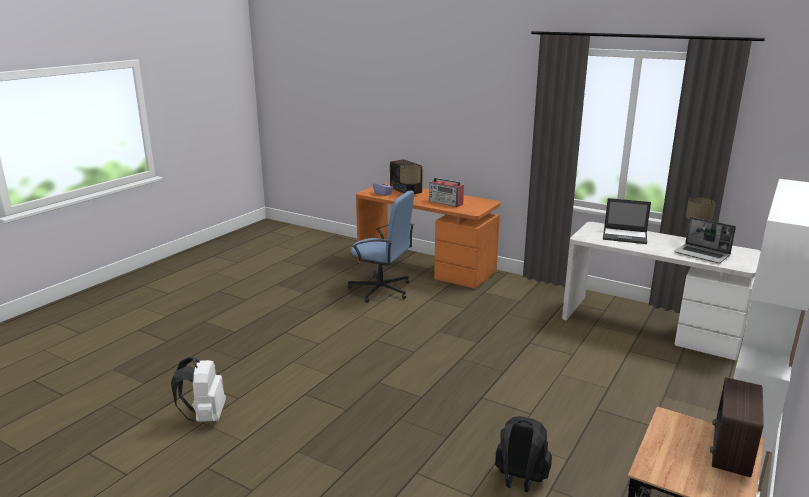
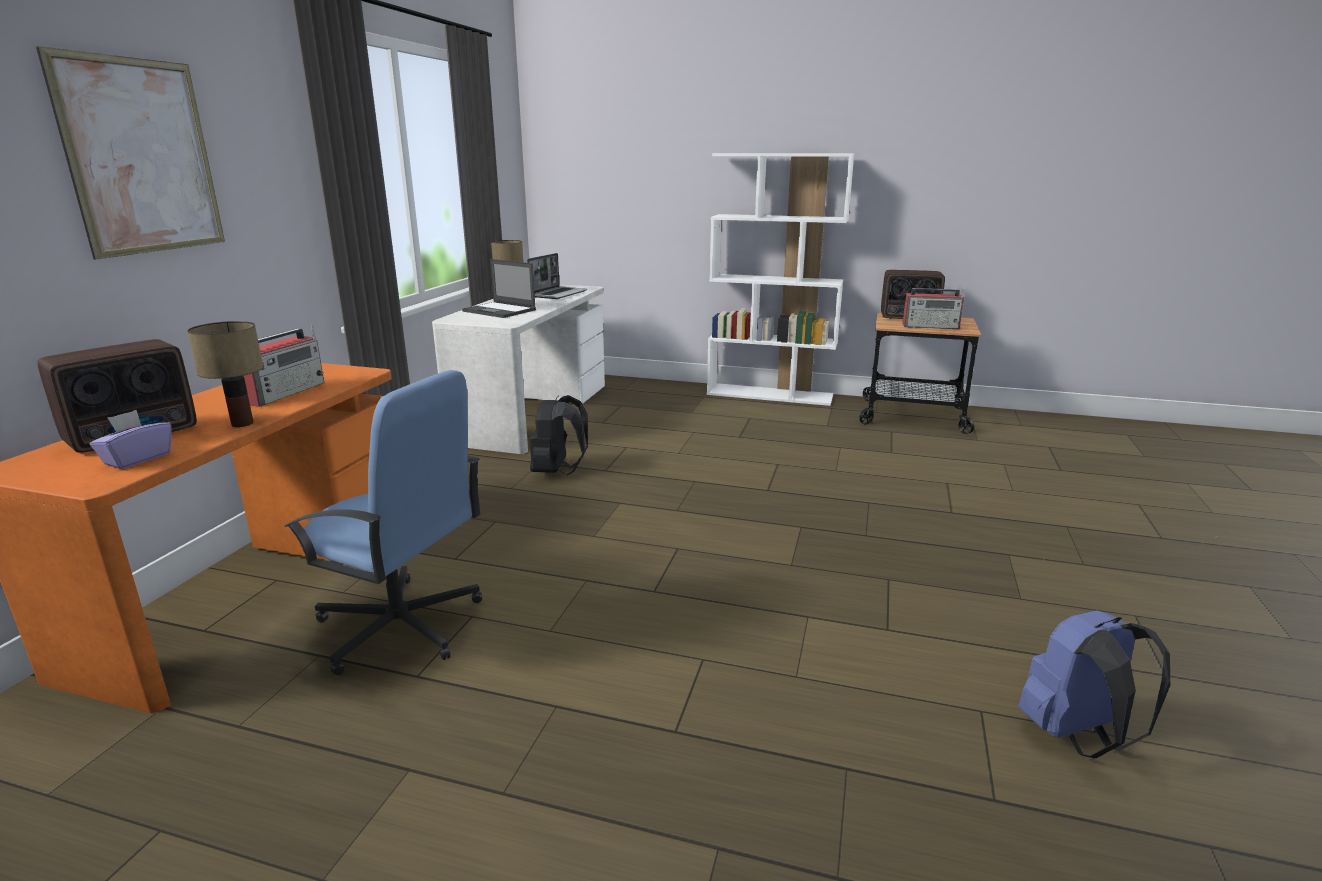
camera: 105 degrees left, 0 degrees up
white backpack [171,357,226,422] -> blue backpack [1018,610,1170,758]
blue office chair [348,190,414,303] -> blue office chair turned 105 degrees clockwise [284,370,482,675]
black backpack [495,416,552,492] -> black backpack moved to [530,395,588,475]
laptop [603,198,651,244] -> laptop turned 120 degrees clockwise [462,259,536,318]
none -> picture [36,46,225,259]
none -> radio [902,288,964,329]

